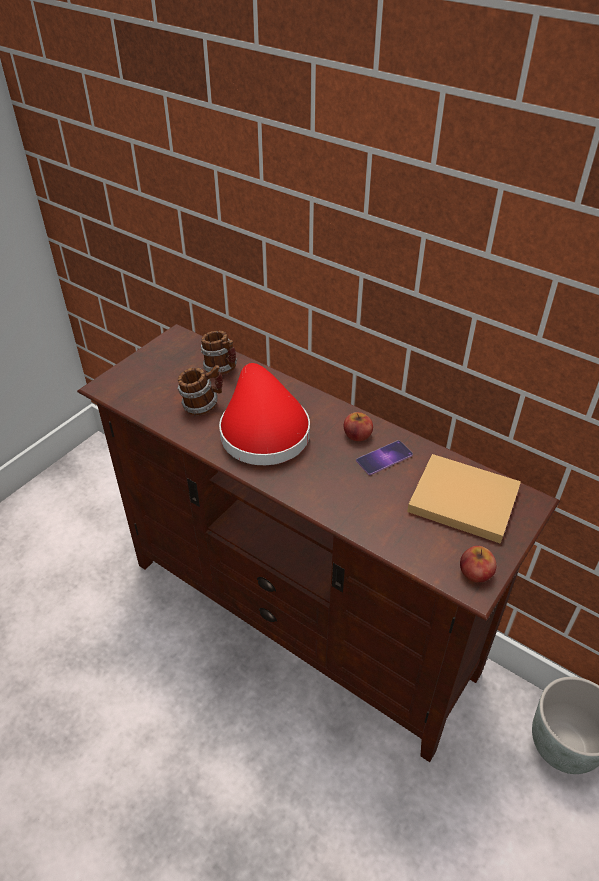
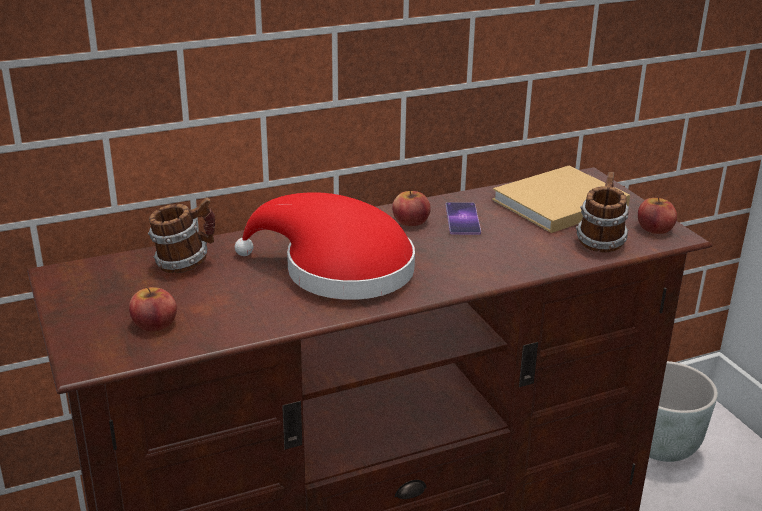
camera: 60 degrees left, 15 degrees down
mug [177,365,223,415] -> mug moved to [576,172,629,253]
none -> apple [129,286,177,331]

